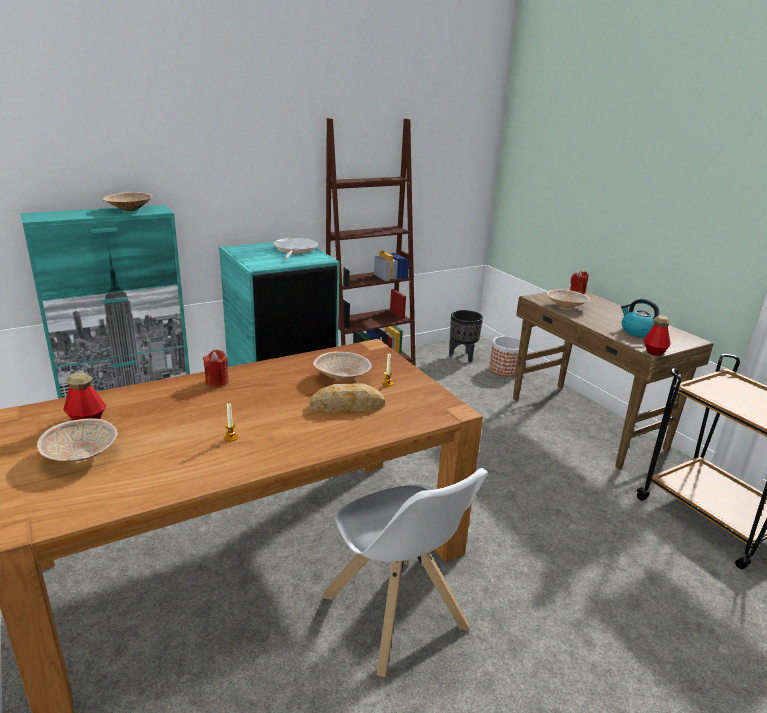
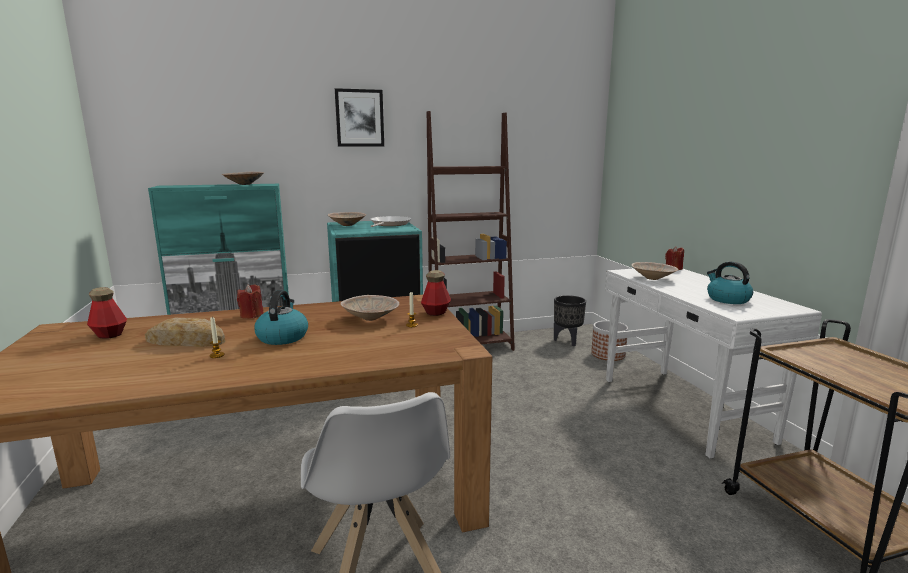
camera: 15 degrees right, 10 degrees down
beige bowl [37,418,118,462] -> beige bowl moved to [328,212,366,226]
bread [309,383,385,412] -> bread moved to [145,318,225,347]
brown console table [513,288,713,469] -> white console table [605,269,822,458]
bottle [644,315,671,356] -> bottle moved to [421,270,451,316]
none -> kettle [254,290,308,345]
none -> picture [335,88,384,146]

